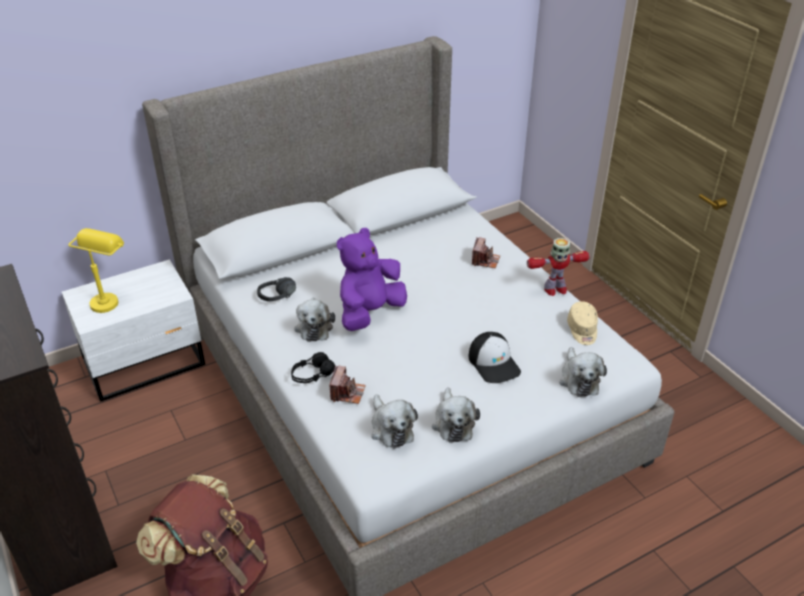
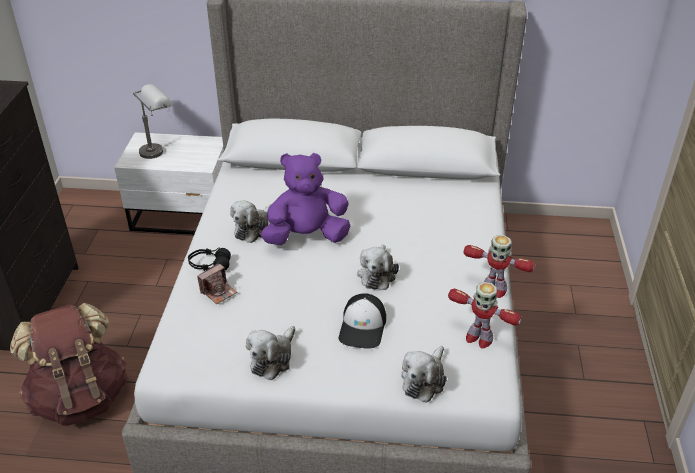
camera: 35 degrees right, 0 degrees up
yellow table lamp [68,228,124,313] -> grey table lamp [133,84,173,159]
black headphones [257,277,296,302] -> none
plush toy [371,395,418,448] -> plush toy moved to [357,245,399,290]
camera [472,237,500,268] -> none
beige cap [567,301,598,345] -> toy robot [448,282,522,348]

